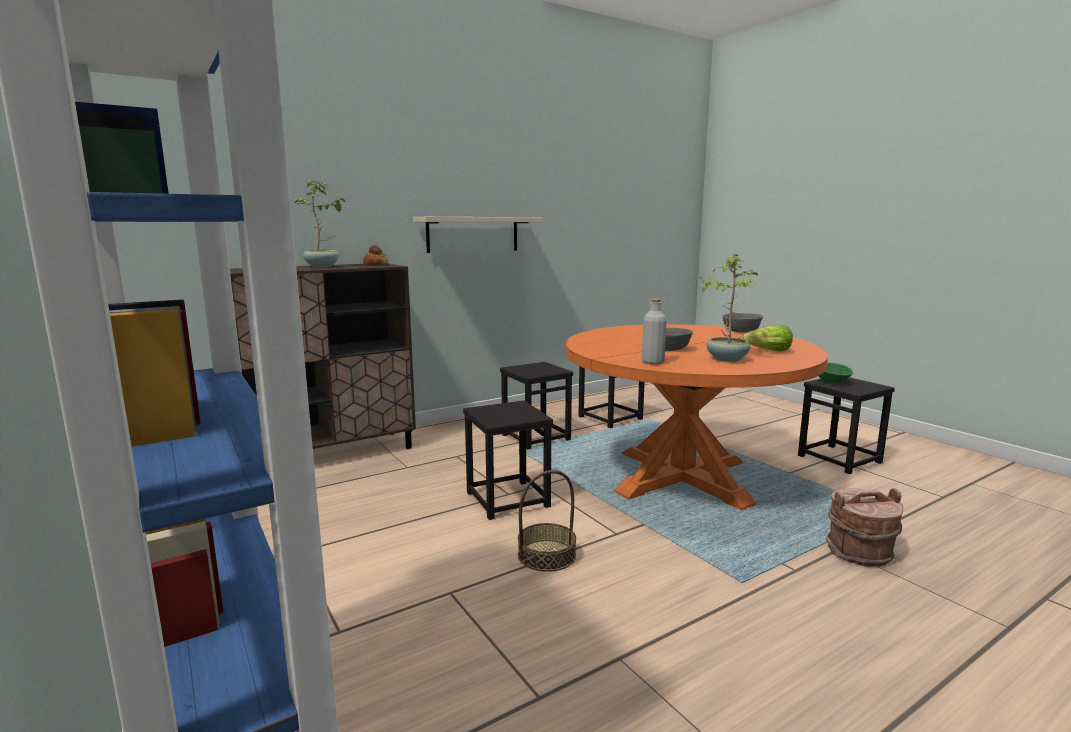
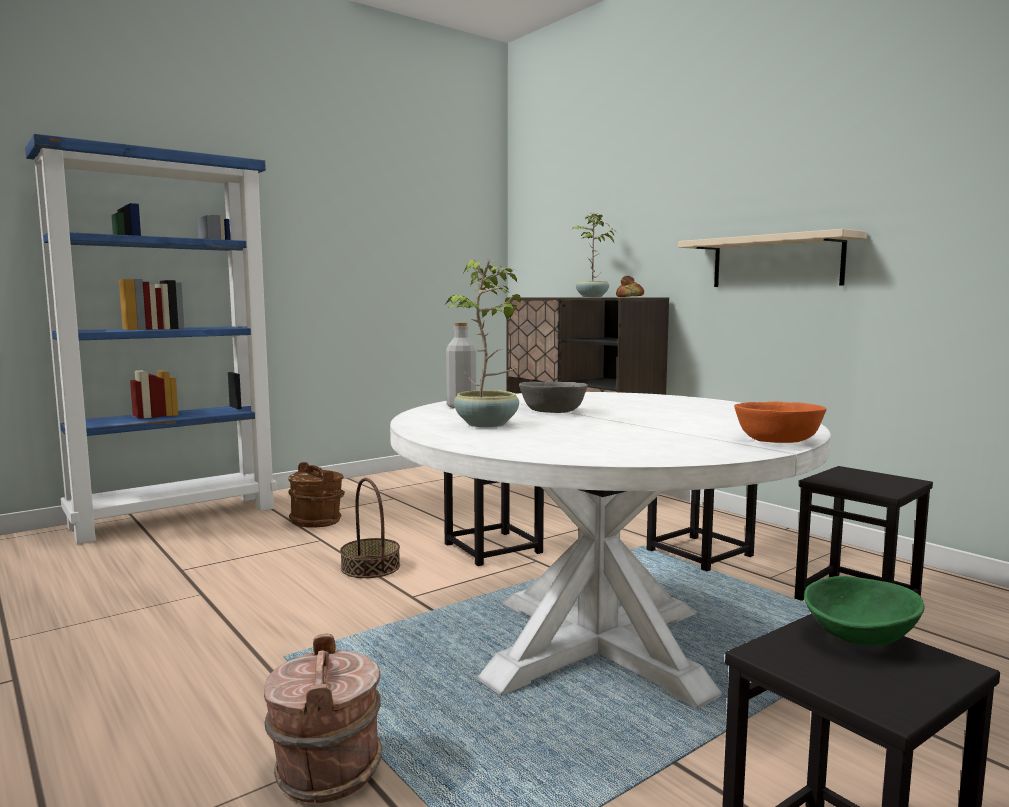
camera: 85 degrees right, 5 degrees down
orange dining table [566,324,828,510] -> white dining table [390,392,831,709]
grey bowl [722,313,763,333] -> orange bowl [734,402,826,443]
lettuce [742,325,793,351] -> none
none -> brown bucket [288,462,345,528]

